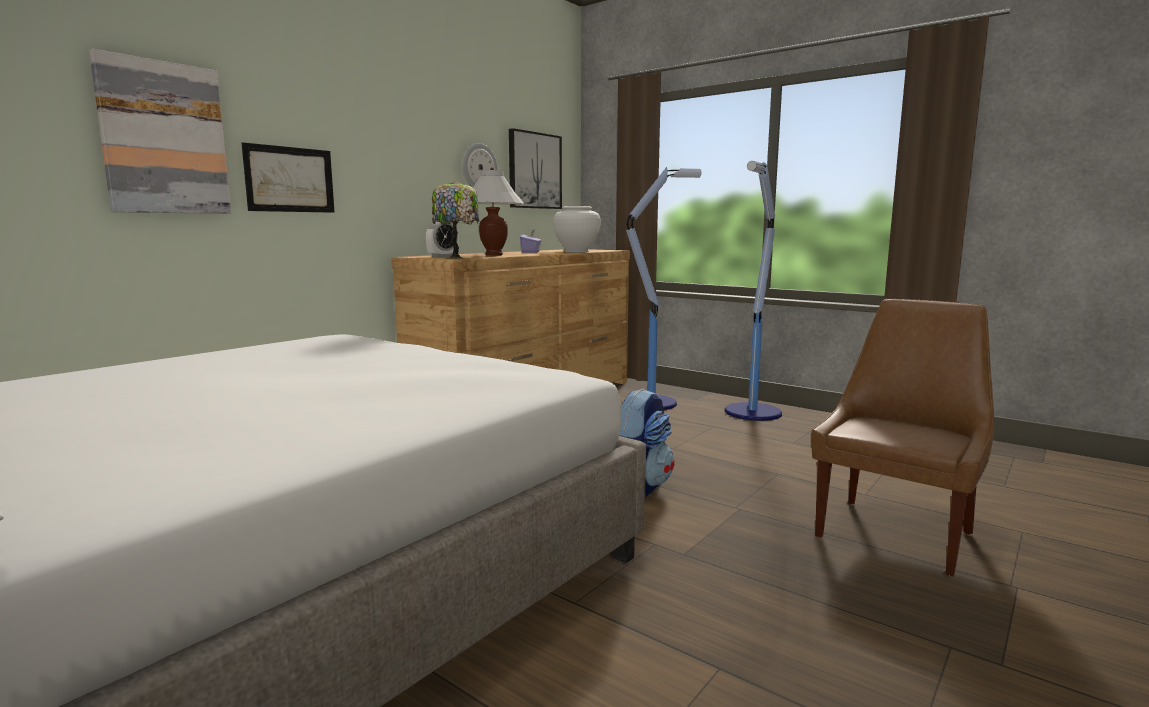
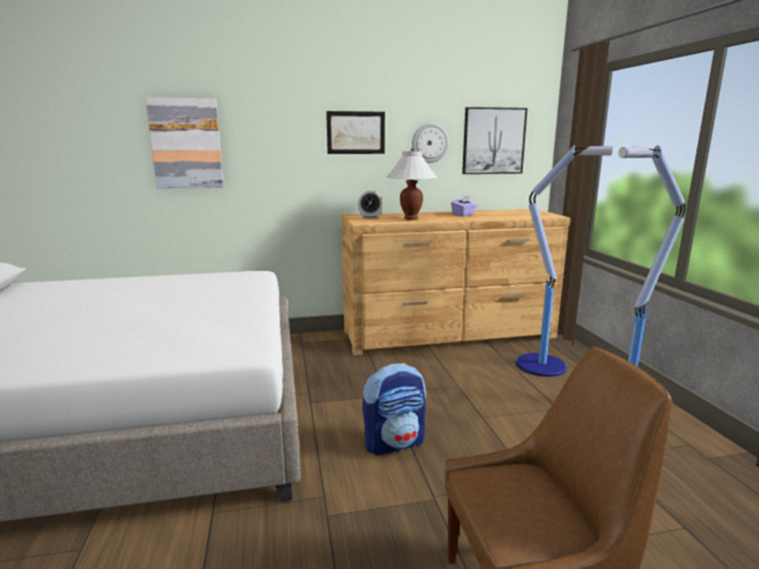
camera: 40 degrees right, 5 degrees up
picture [242,142,334,213] -> picture moved to [326,111,385,154]
table lamp [432,182,479,259] -> none
white vase [553,206,601,252] -> none

